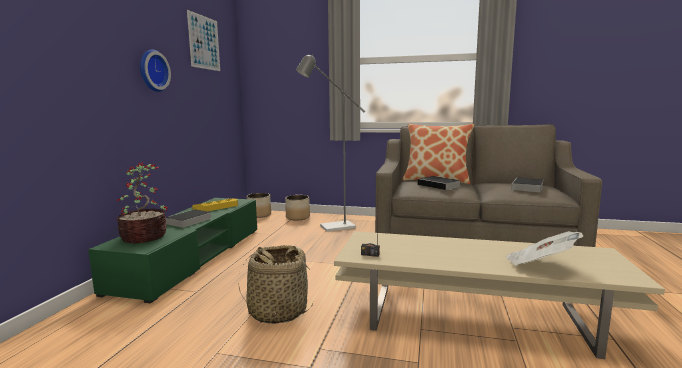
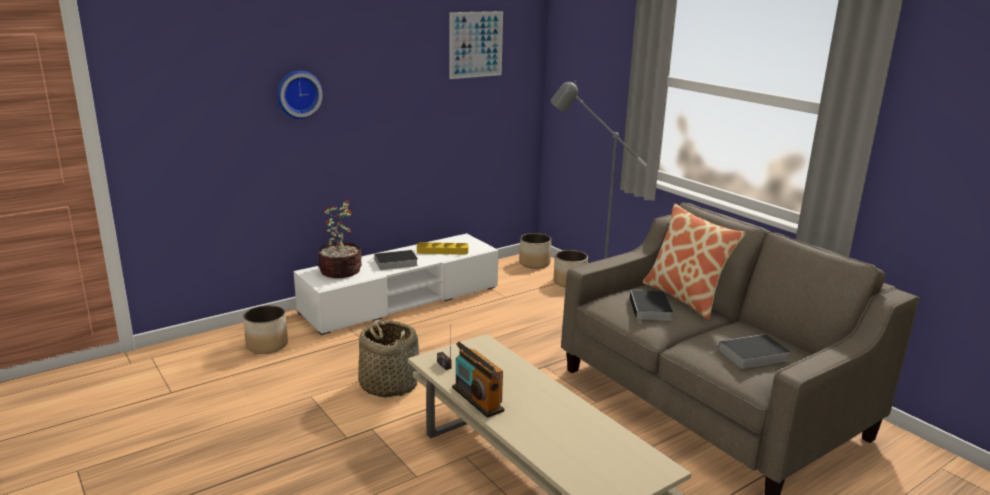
camera: 40 degrees right, 10 degrees up
green tv stand [88,198,257,303] -> white tv stand [294,233,499,335]
wall clock [140,49,171,92] -> wall clock moved to [277,71,323,119]
newspaper [506,231,583,266] -> none
none -> planter [243,305,288,354]
none -> radio [452,342,504,418]

